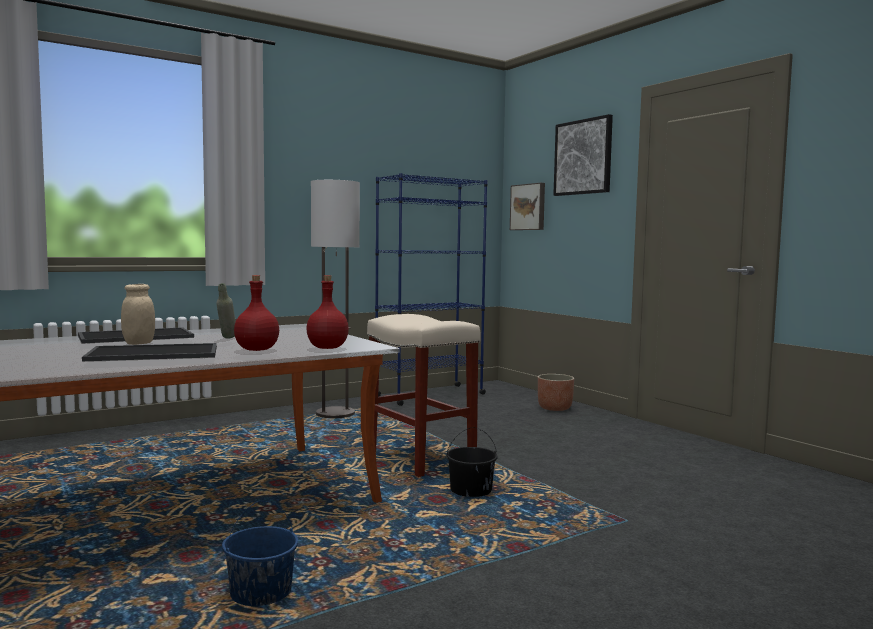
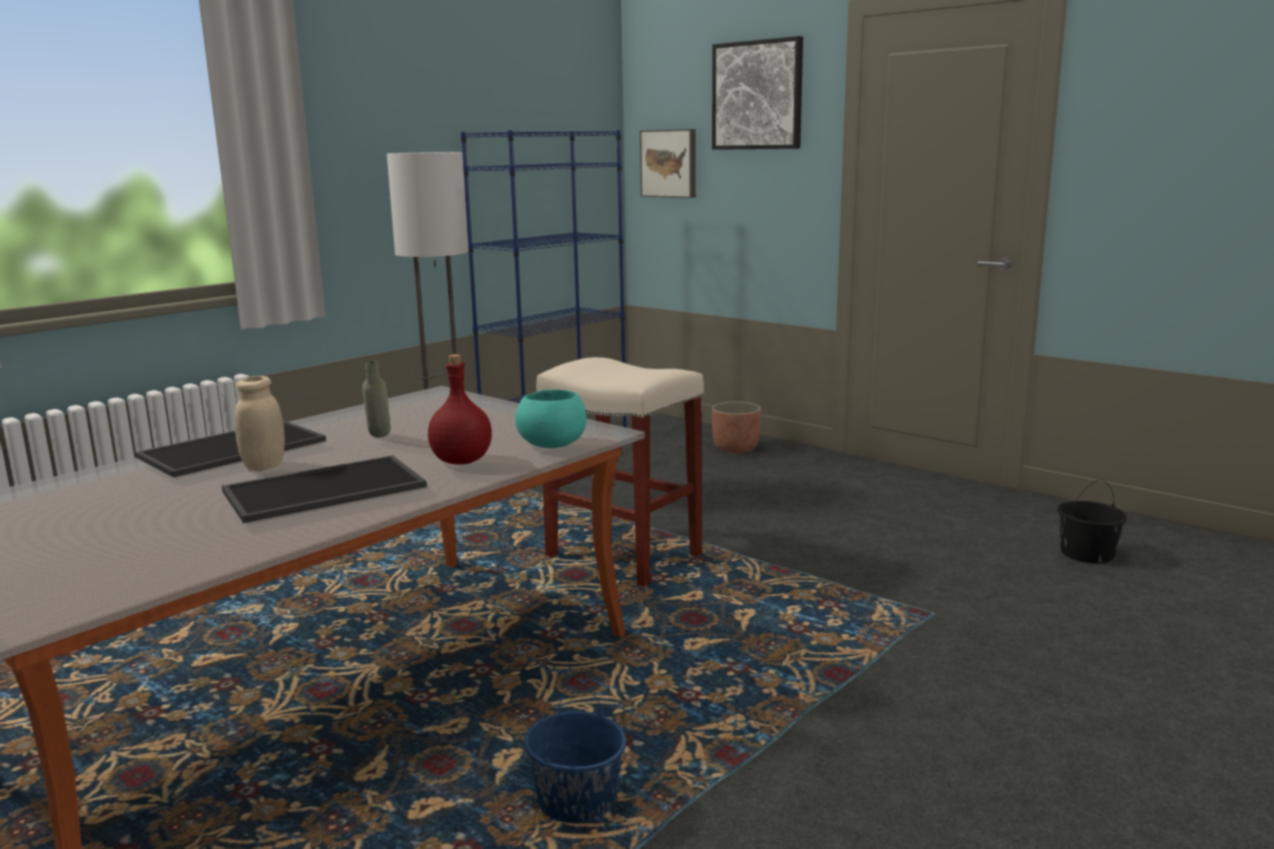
camera: 15 degrees left, 10 degrees up
red bottle [306,275,349,349] -> turquoise bowl [515,389,587,448]
black bucket [446,427,497,497] -> black bucket moved to [1057,480,1127,563]

